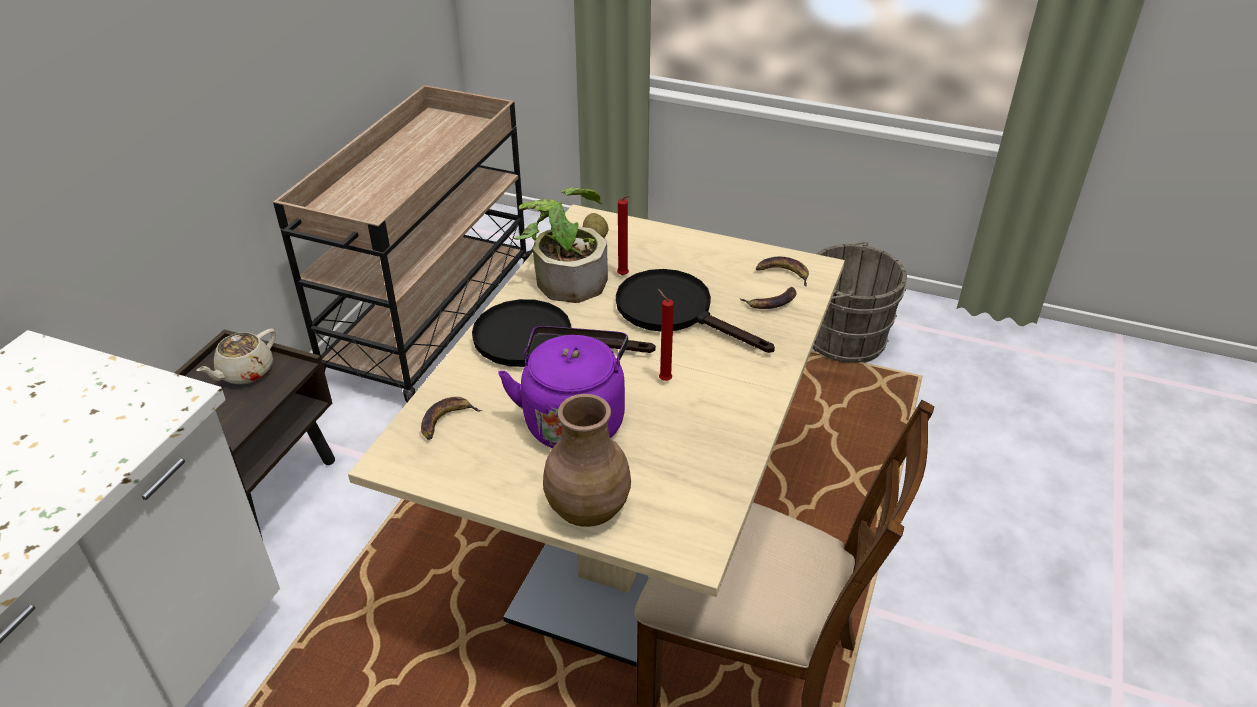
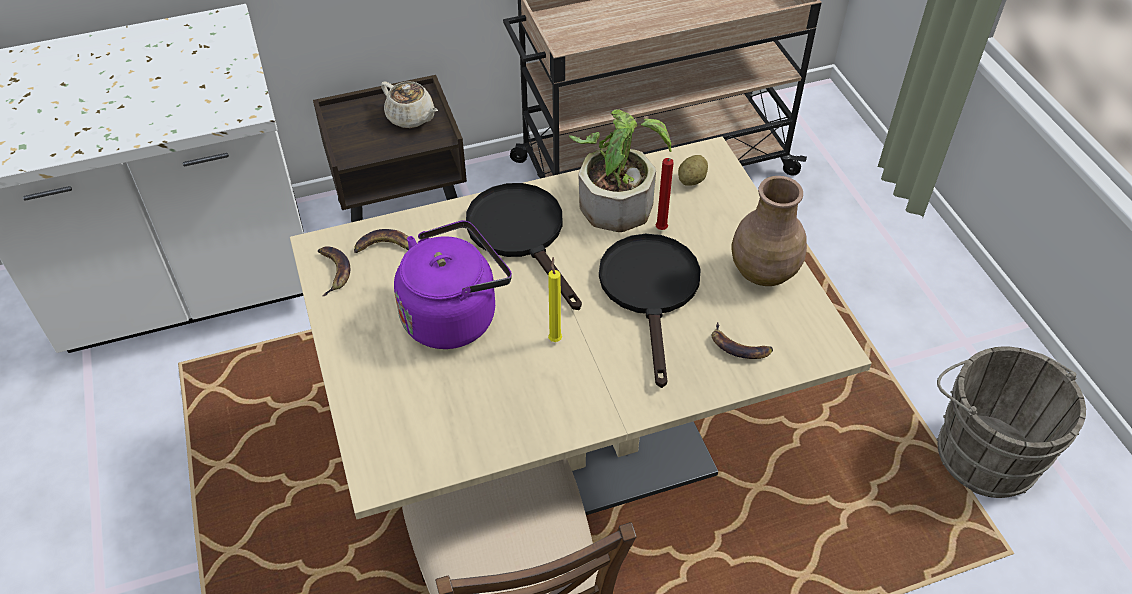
camera: 50 degrees right, 10 degrees up
beige teapot [196,329,276,384] -> beige teapot turned 135 degrees counterclockwise [381,81,438,128]
brown vase [543,394,631,527] -> brown vase moved to [731,176,807,286]
red candle [658,289,674,381] -> yellow candle [548,257,562,342]
banana [756,256,809,287] -> banana moved to [318,246,350,296]

